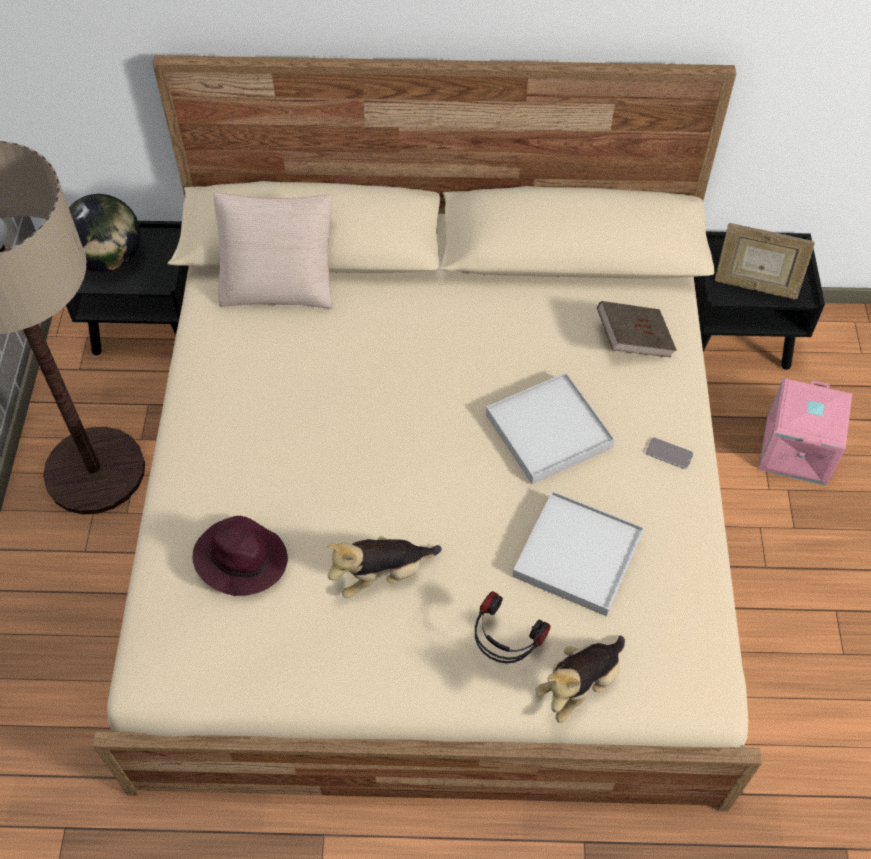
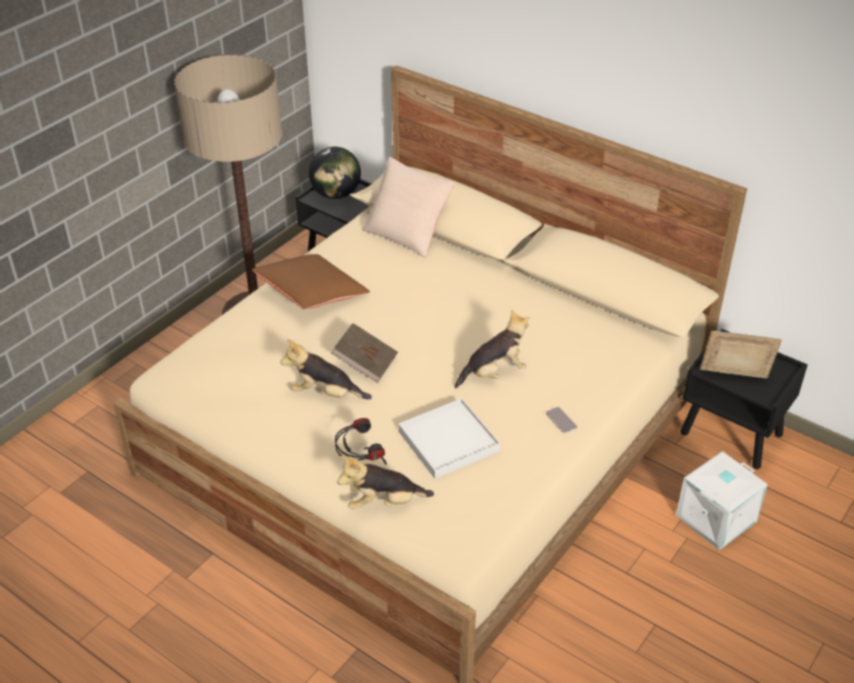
camera: 35 degrees right, 15 degrees down
purple hat [193,516,288,596] -> none
white tray [486,372,615,485] -> plush toy [455,310,530,388]
brown book [597,301,677,357] -> brown book moved to [332,323,398,383]
picture frame [715,223,815,299] -> picture frame turned 135 degrees clockwise [700,331,782,378]
pink storage box [758,378,852,486] -> white storage box [676,451,768,550]
none -> brown pillow [252,254,370,310]

